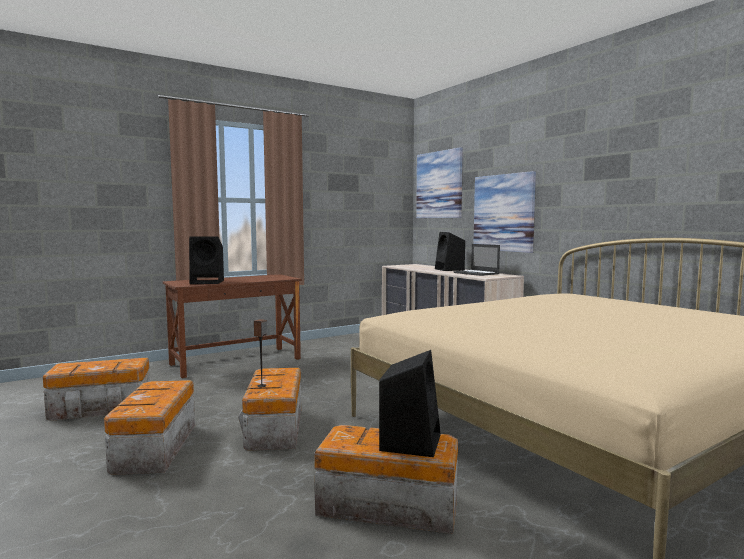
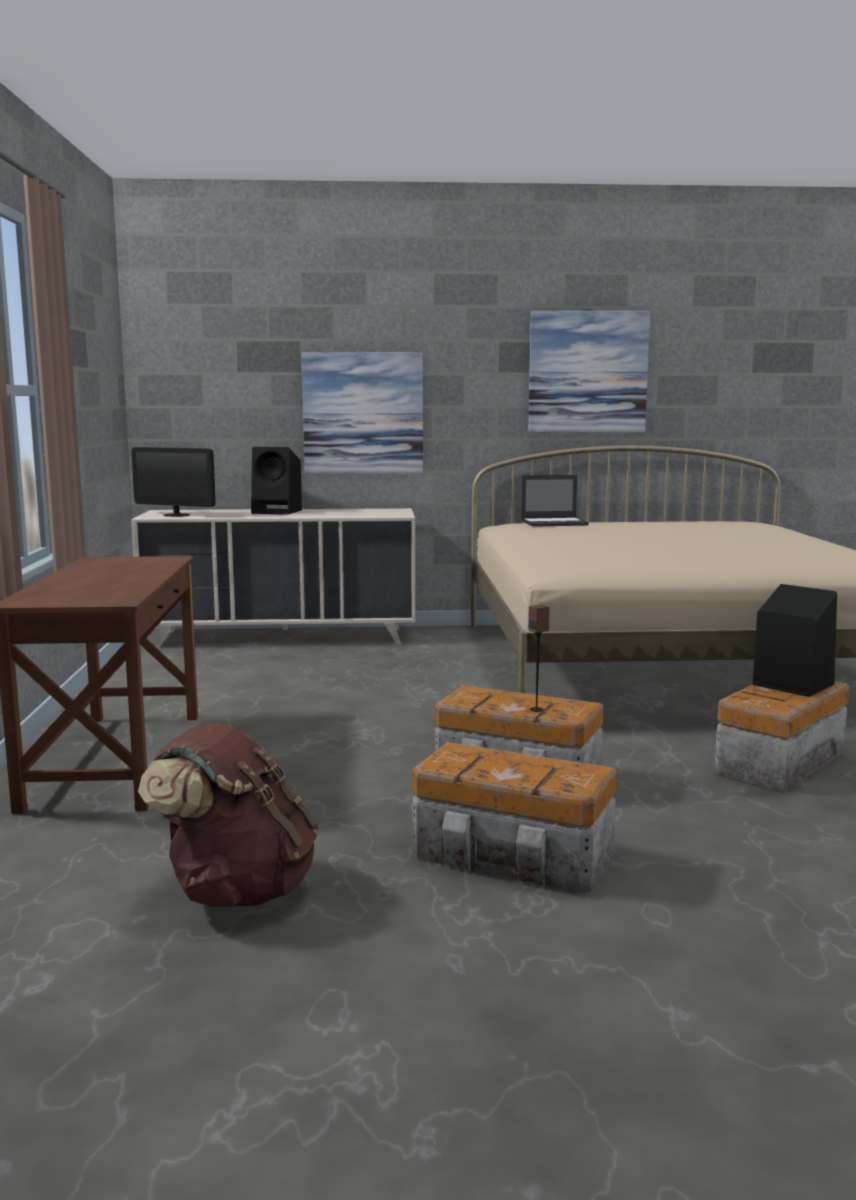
camera: 60 degrees left, 5 degrees up
storage box [43,358,150,421] -> brown backpack [138,723,318,907]
black speaker [189,236,224,284] -> none
picture [416,147,463,218] -> picture moved to [528,310,650,433]
laptop [454,244,500,276] -> laptop moved to [521,475,589,527]
none -> monitor [131,447,215,517]

